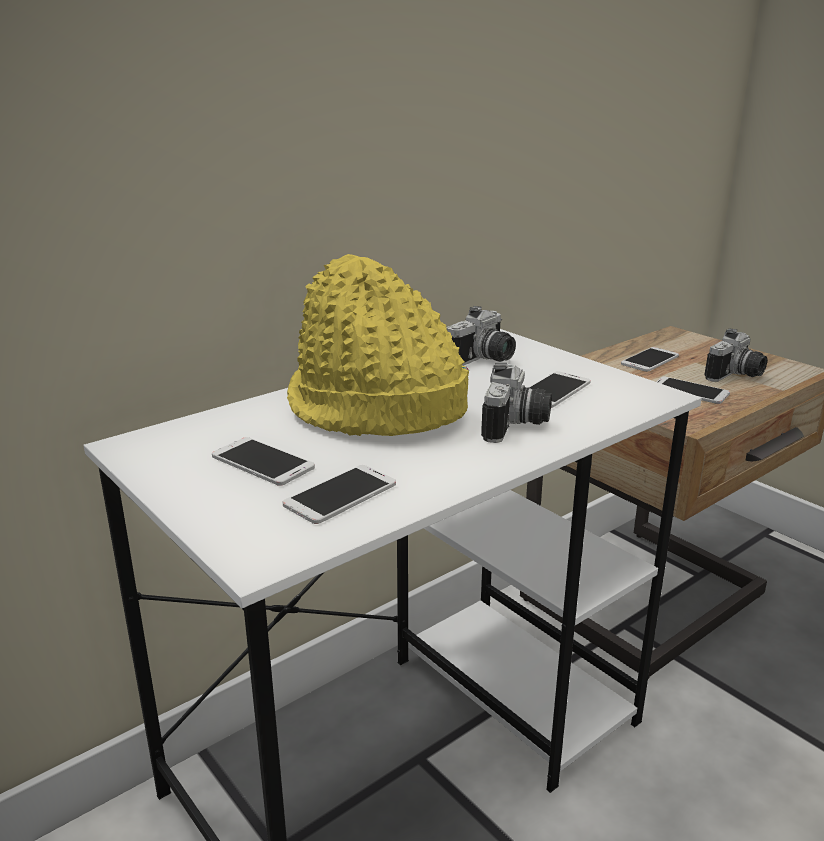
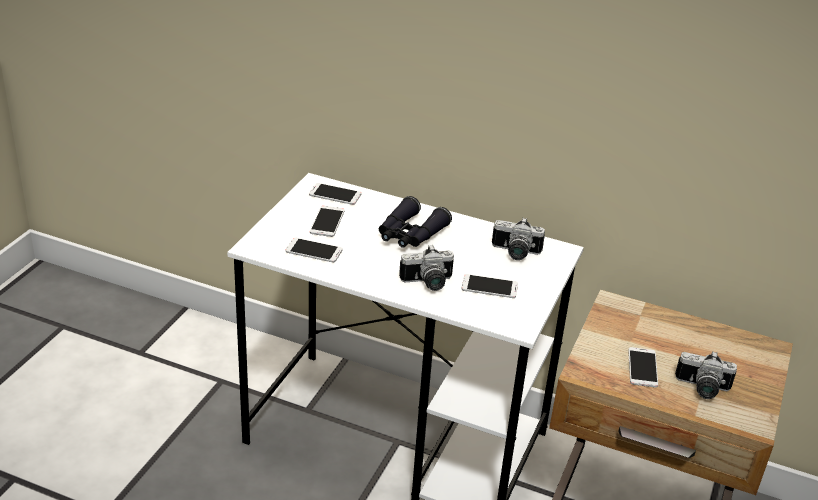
camera: 60 degrees right, 10 degrees up
yellow hat [287,254,469,436] -> black binoculars [379,196,452,248]
phone [621,347,679,372] -> phone moved to [309,183,362,205]

